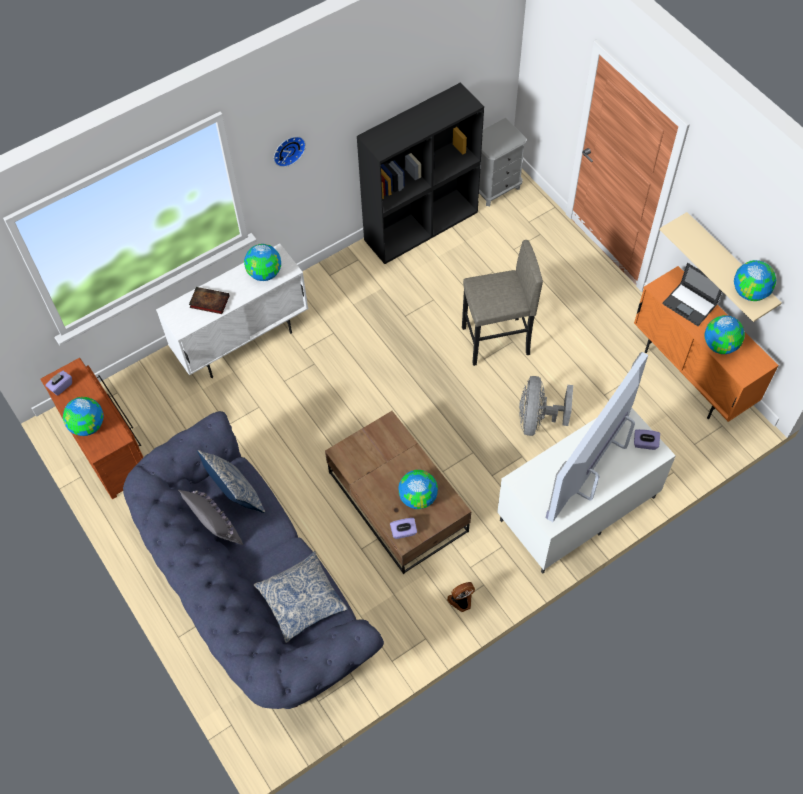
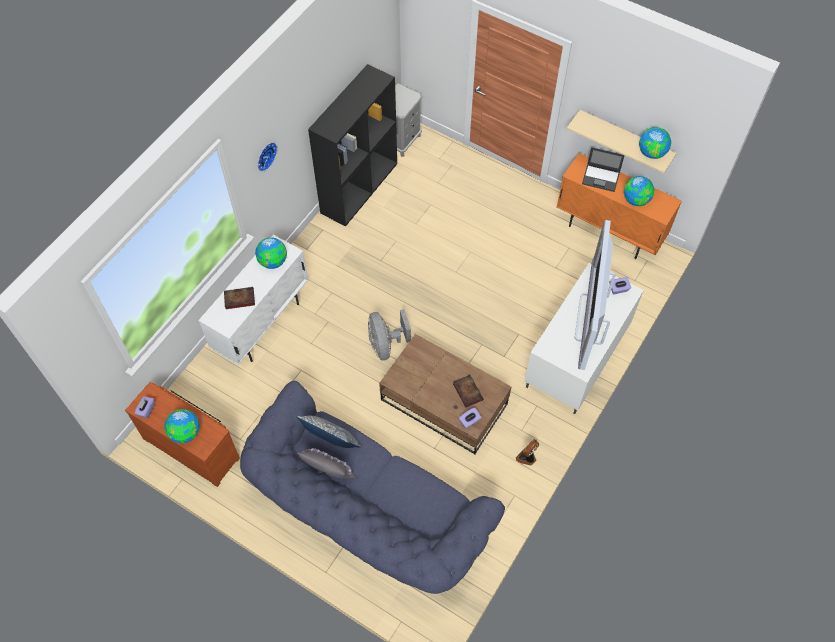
camera: 25 degrees left, 0 degrees up
pillow [253,551,348,643] -> none
globe [399,470,438,509] -> book [453,375,484,408]
grey stool [462,240,543,366] -> none
grey fan [519,376,573,436] -> grey fan moved to [368,309,411,360]

